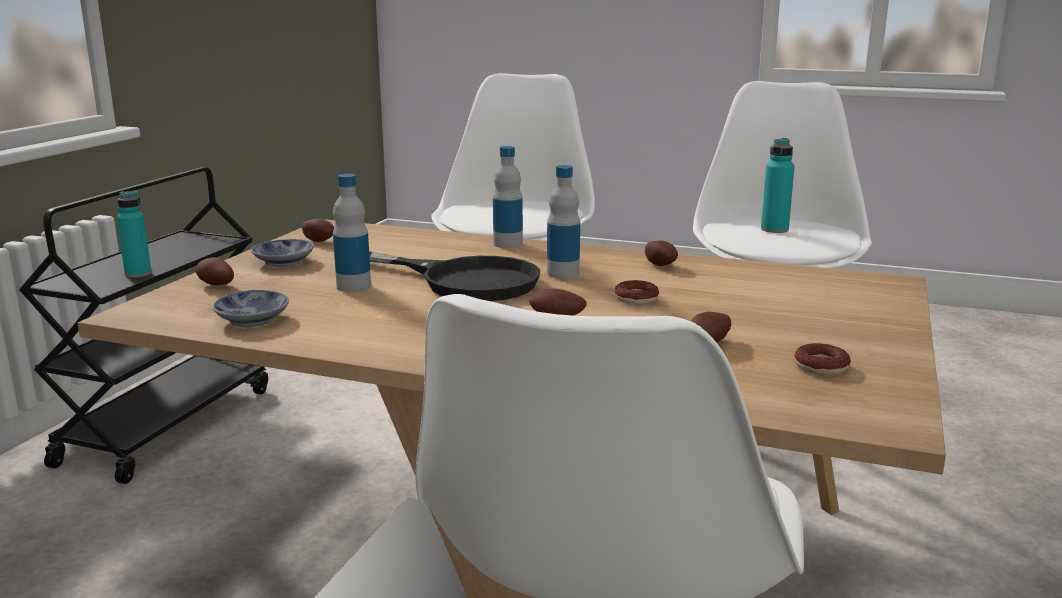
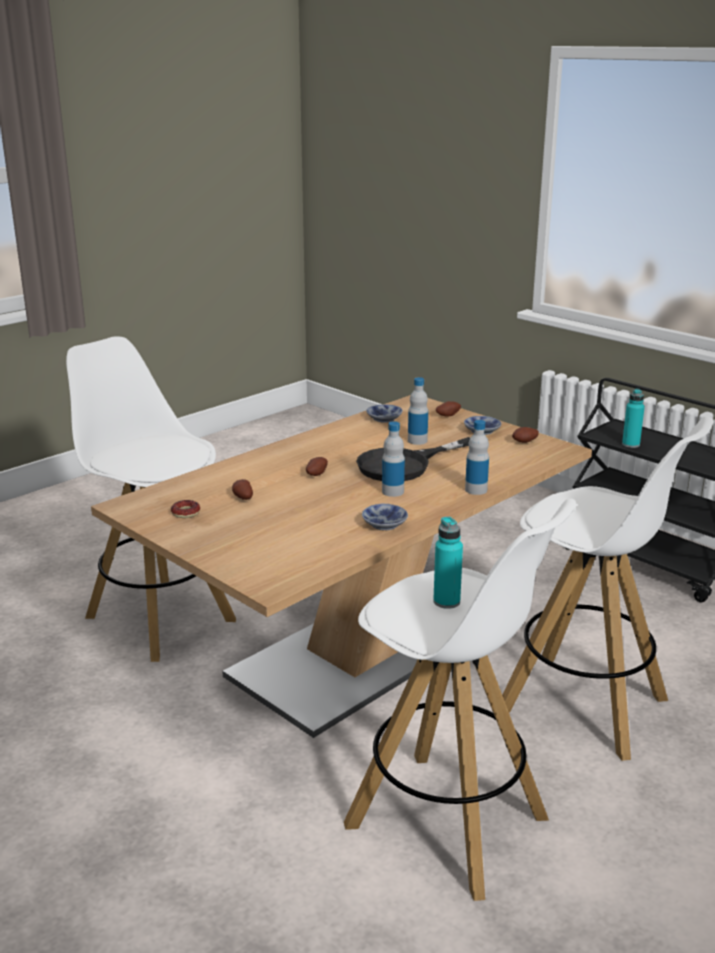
camera: 115 degrees right, 5 degrees up
donut [615,280,659,304] -> none
potato [645,240,678,266] -> bowl [362,504,408,530]

